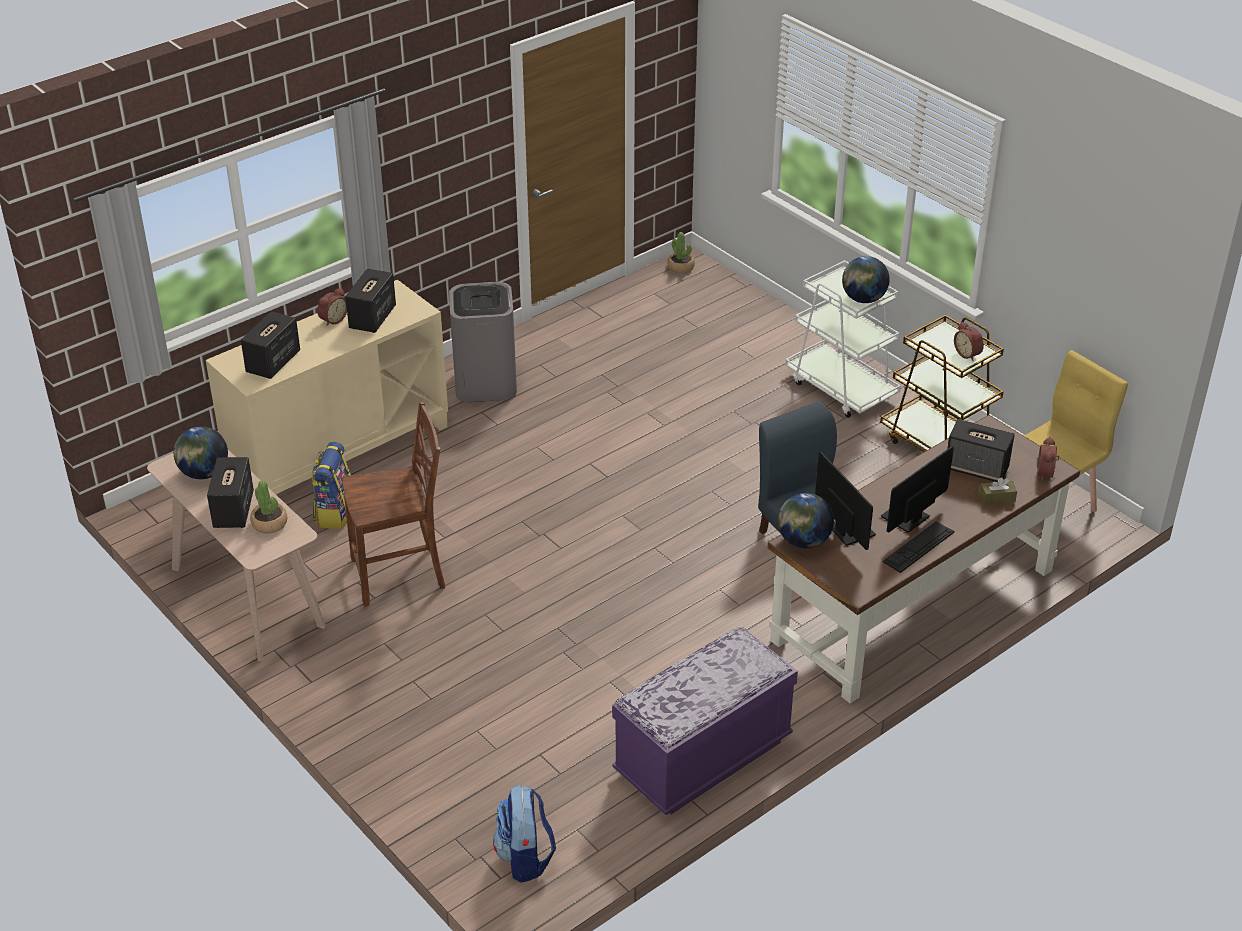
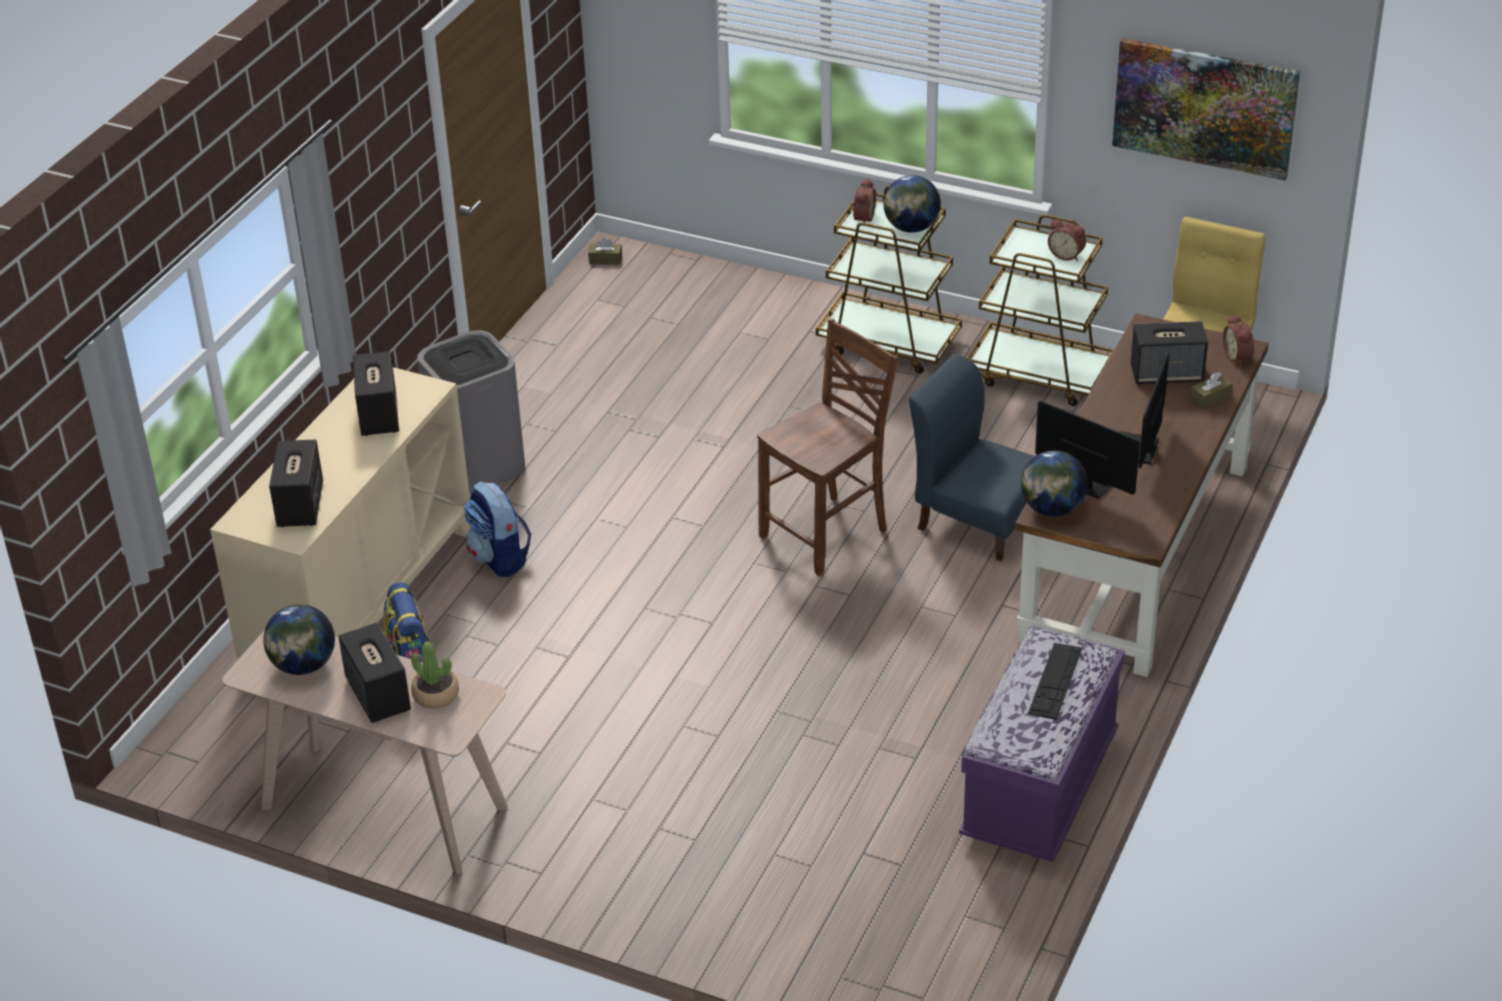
camera: 25 degrees left, 0 degrees up
alarm clock [317,288,347,326] -> alarm clock moved to [850,178,876,226]
brown chair [342,402,445,606] -> brown chair moved to [757,318,899,576]
backpack [493,785,556,882] -> backpack moved to [464,481,531,577]
potted plant [668,232,695,273] -> brown tissue box [588,238,622,265]
white cart [785,260,901,418] -> brown cart [816,186,962,374]
keyboard [882,522,954,573] -> keyboard moved to [1028,643,1082,720]
none -> picture [1112,38,1300,180]

